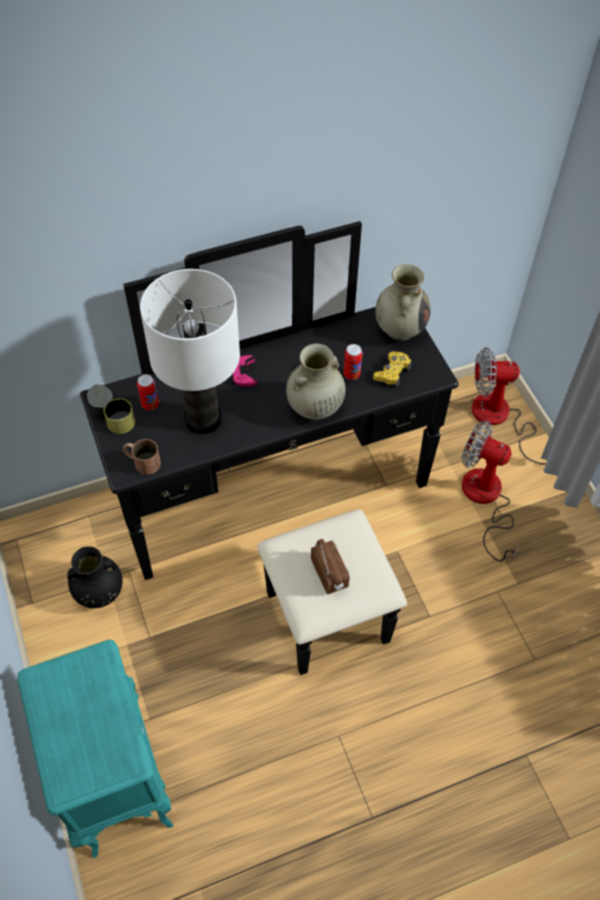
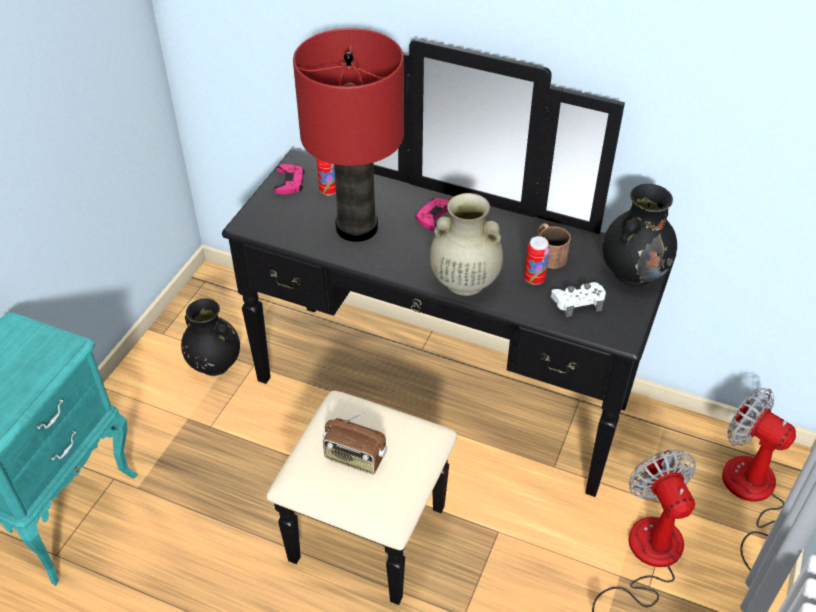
camera: 45 degrees right, 10 degrees down
can [87,384,135,434] -> pink game controller [274,164,304,194]
brown mug [123,439,161,475] -> brown mug moved to [538,223,571,269]
white table lamp [140,269,240,434] -> red table lamp [293,28,404,242]
radio [311,539,350,594] -> radio turned 90 degrees clockwise [323,412,387,474]
yellow game controller [373,351,411,388] -> white game controller [551,282,606,317]
beige vase [375,264,431,341] -> black vase [603,184,677,286]

